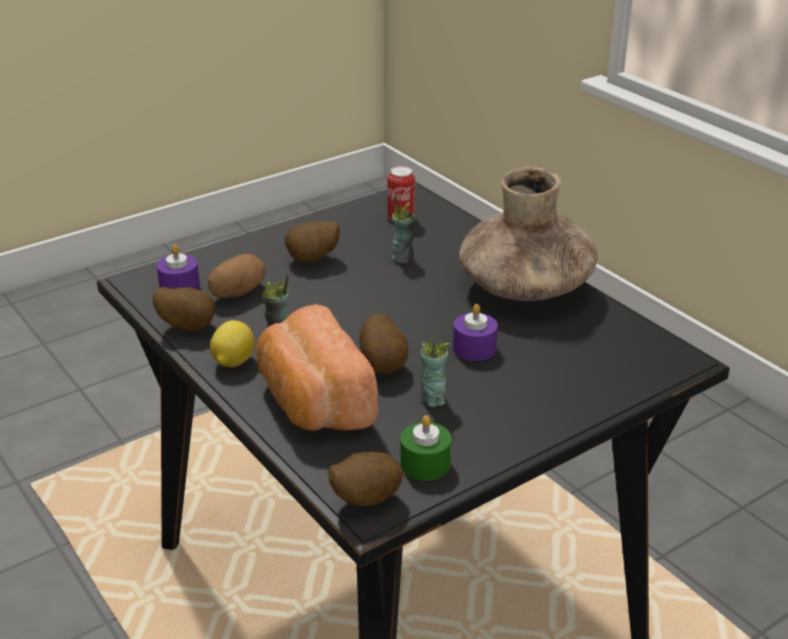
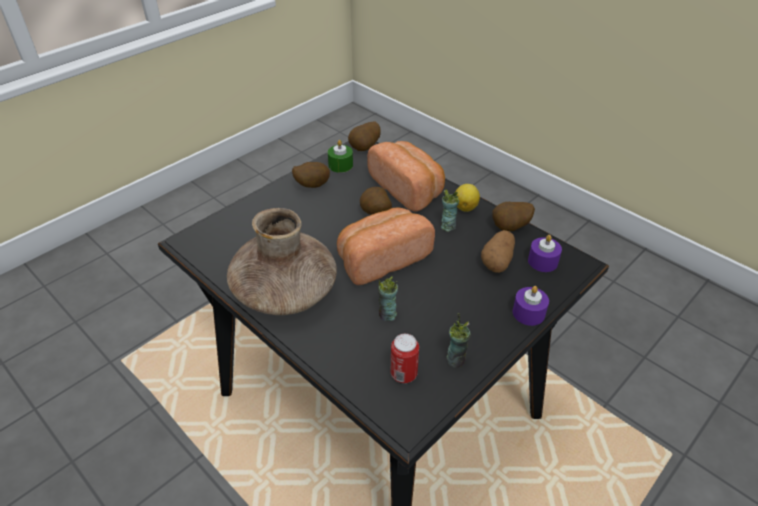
camera: 170 degrees right, 10 degrees up
potato [285,221,340,262] -> potato moved to [292,162,330,188]
cup [420,337,450,407] -> cup moved to [447,313,471,368]
purple candle [453,304,498,361] -> purple candle moved to [513,286,549,326]
none -> bread [337,207,435,285]

